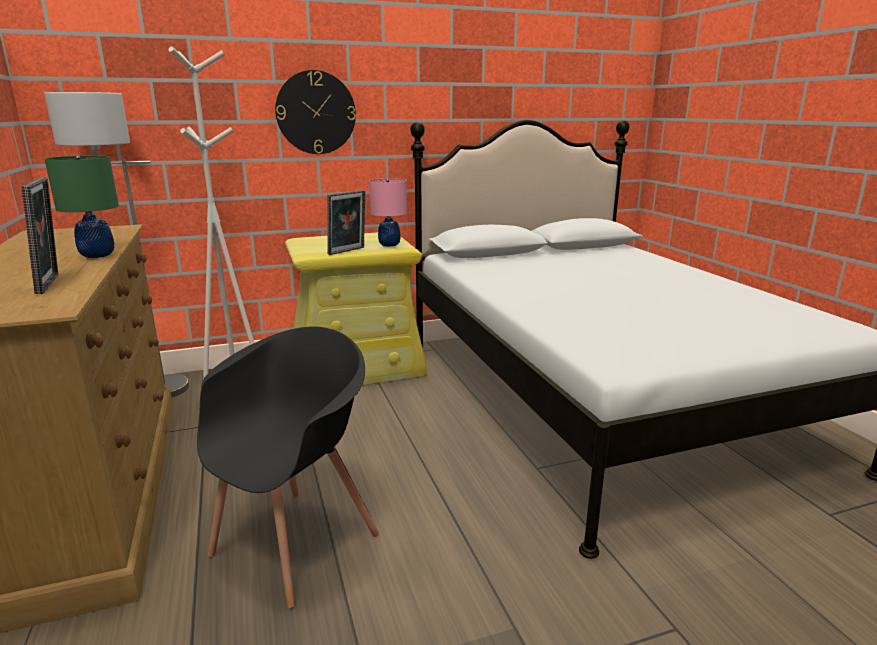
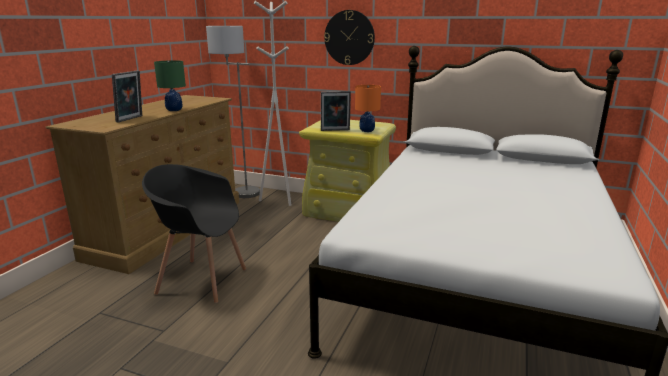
camera: 40 degrees right, 0 degrees up
black chair [197,327,379,608] -> black chair turned 150 degrees counterclockwise [142,164,246,303]
pink table lamp [369,178,407,247] -> orange table lamp [355,85,381,132]

